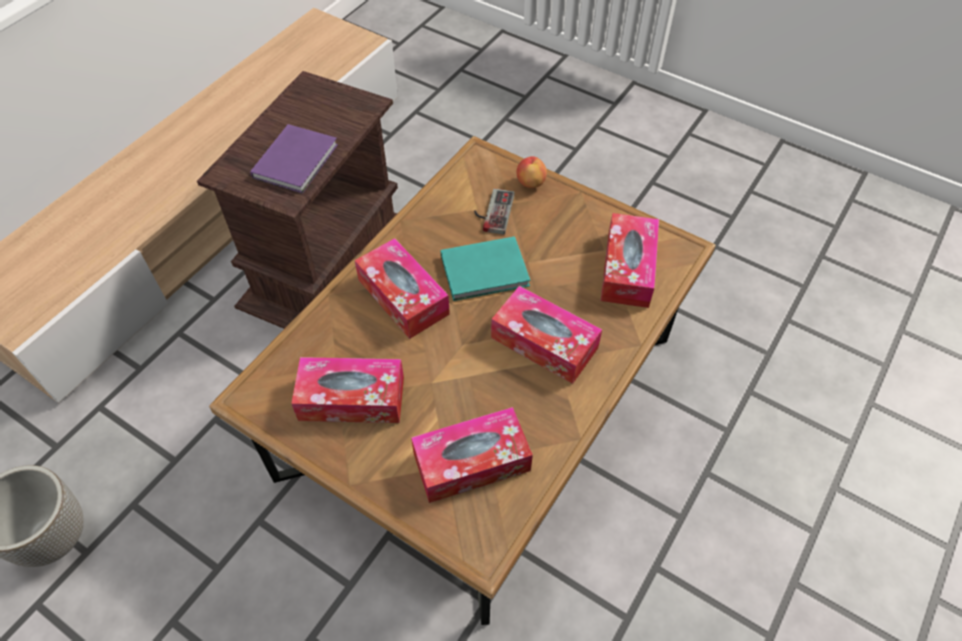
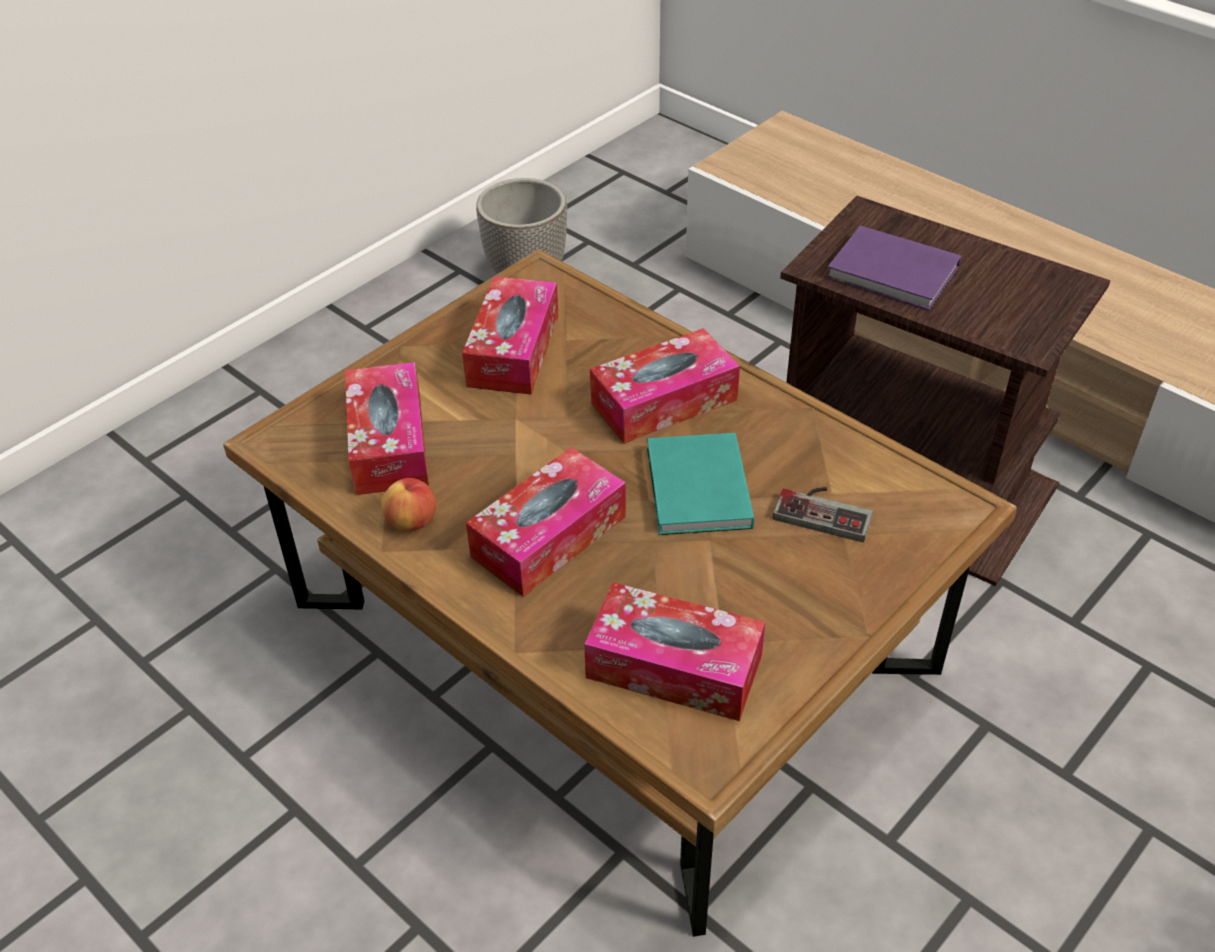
camera: 100 degrees right, 10 degrees down
apple [517,156,547,188] -> apple moved to [381,478,436,531]

